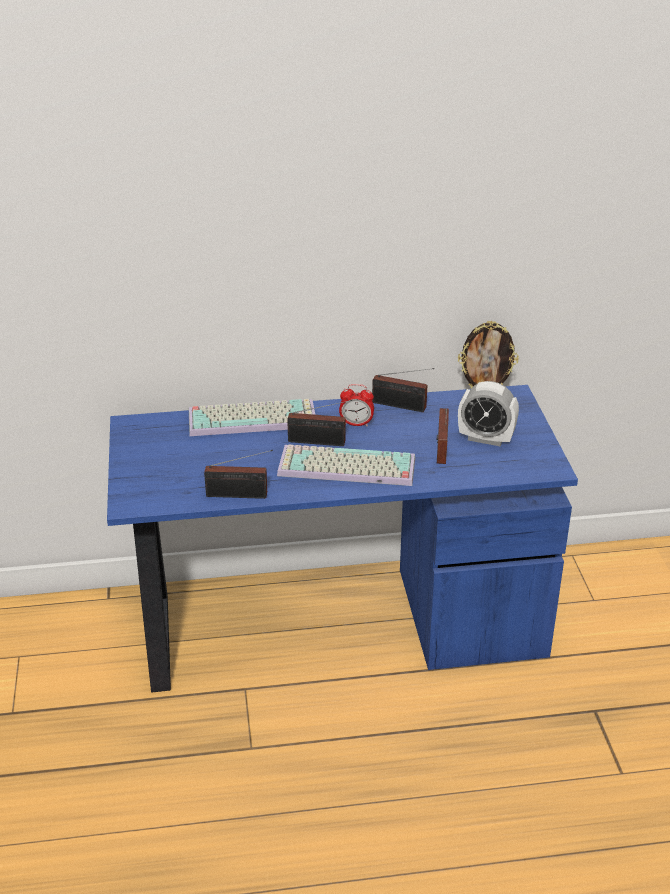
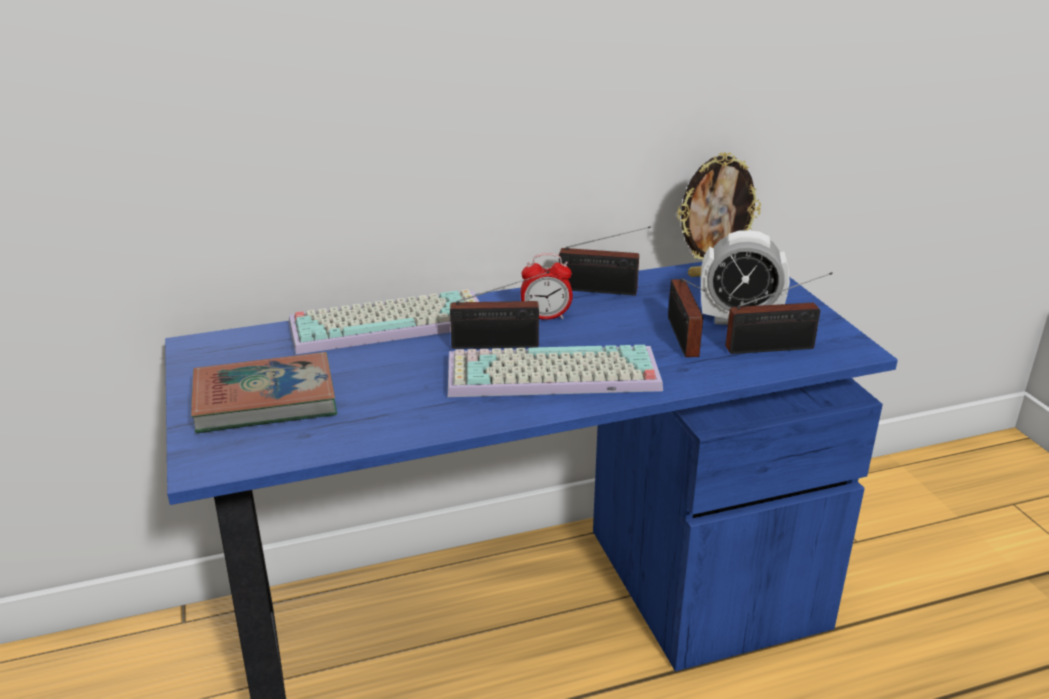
camera: 10 degrees left, 5 degrees down
radio [204,450,273,499] -> radio moved to [726,272,832,354]
none -> book [191,352,337,433]

